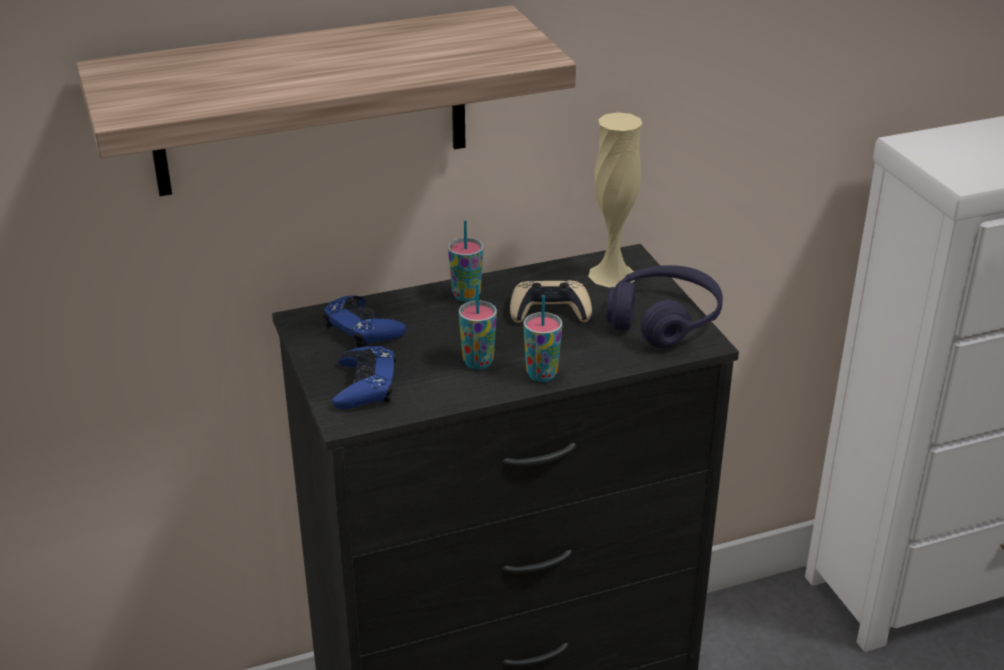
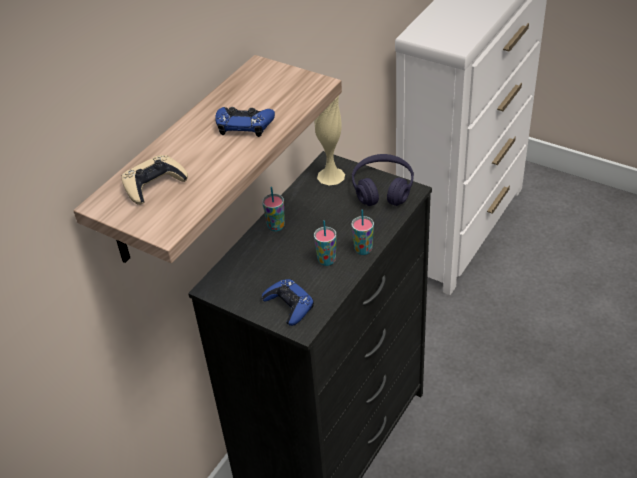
camera: 35 degrees left, 10 degrees up
blue game controller [323,296,407,348] -> blue game controller moved to [215,107,275,137]
beige game controller [510,280,592,323] -> beige game controller moved to [121,155,188,205]

